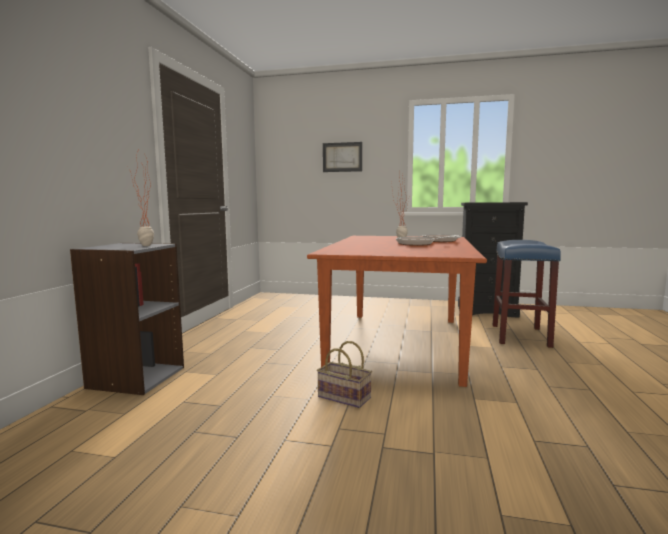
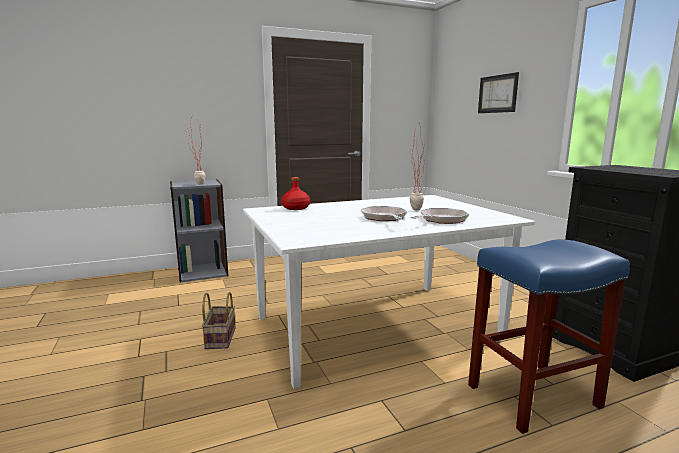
camera: 55 degrees right, 5 degrees up
brown dining table [307,236,487,387] -> white dining table [243,195,535,389]
none -> red bottle [281,177,310,210]

